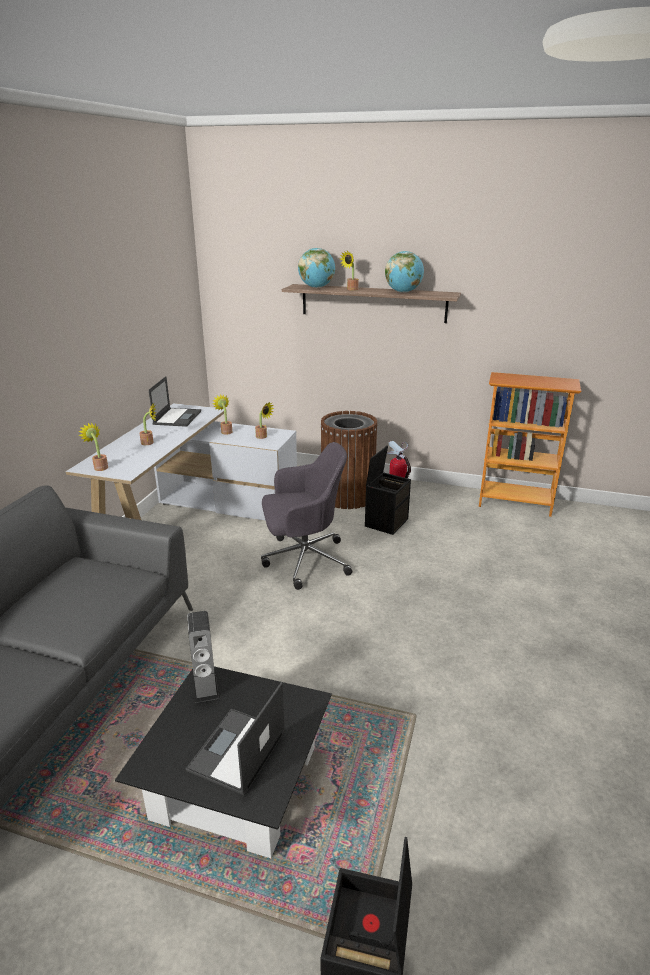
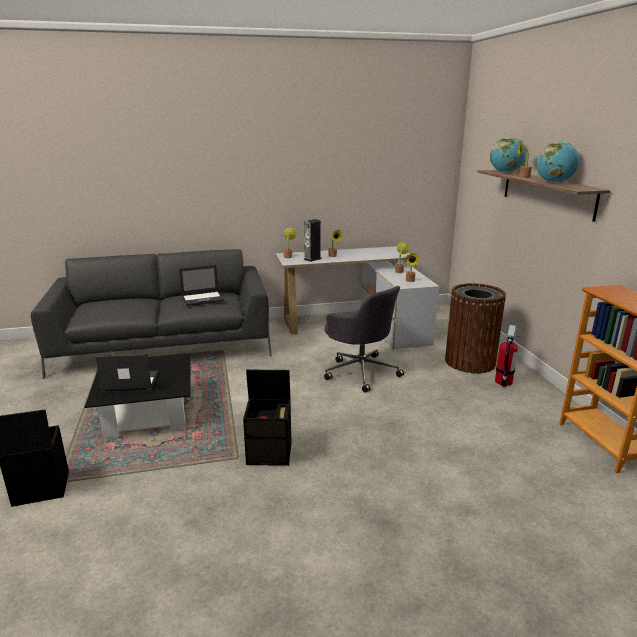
camera: 60 degrees right, 5 degrees down
laptop [149,376,201,427] -> laptop moved to [179,265,224,306]
speaker [187,611,219,703] -> speaker moved to [304,219,321,262]
black storage box [365,445,411,535] -> black storage box moved to [243,370,291,466]

